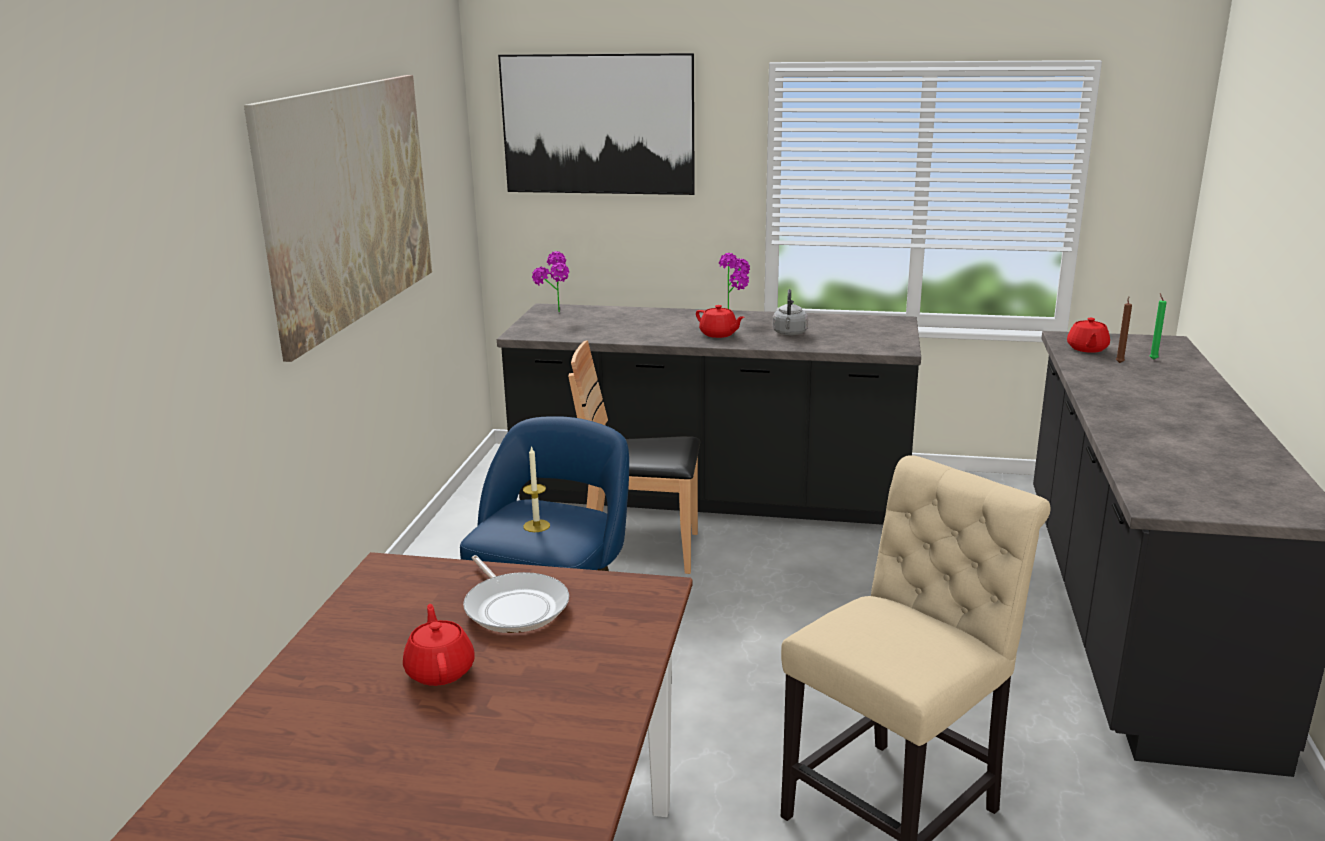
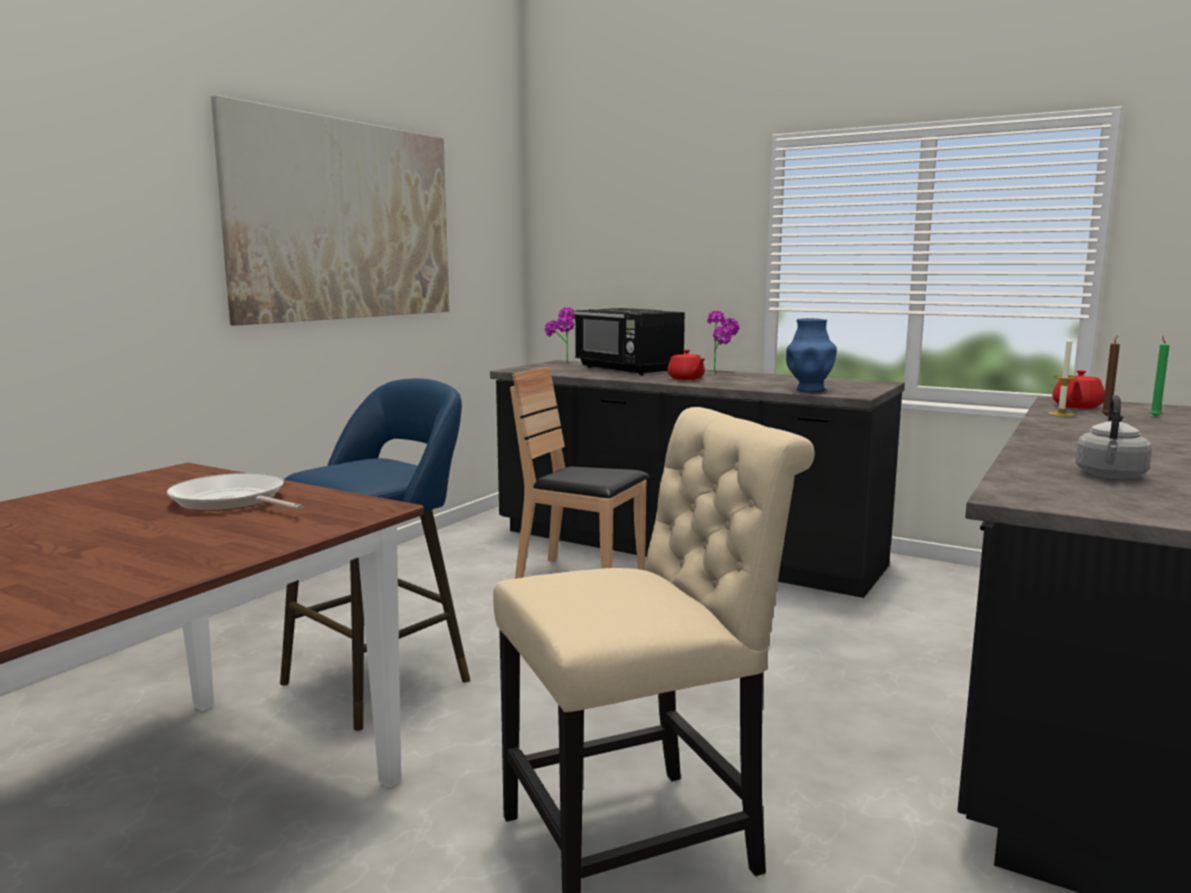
camera: 20 degrees right, 10 degrees down
red teapot [403,604,475,686] -> none
frying pan [463,555,569,633] -> frying pan turned 135 degrees clockwise [167,473,303,511]
picture [498,53,695,195] -> none
candle [523,446,550,532] -> candle moved to [1048,336,1077,417]
grey kettle [773,289,808,336] -> grey kettle moved to [1075,395,1152,479]
none -> black microwave [574,308,685,375]
none -> blue vase [786,318,837,393]

